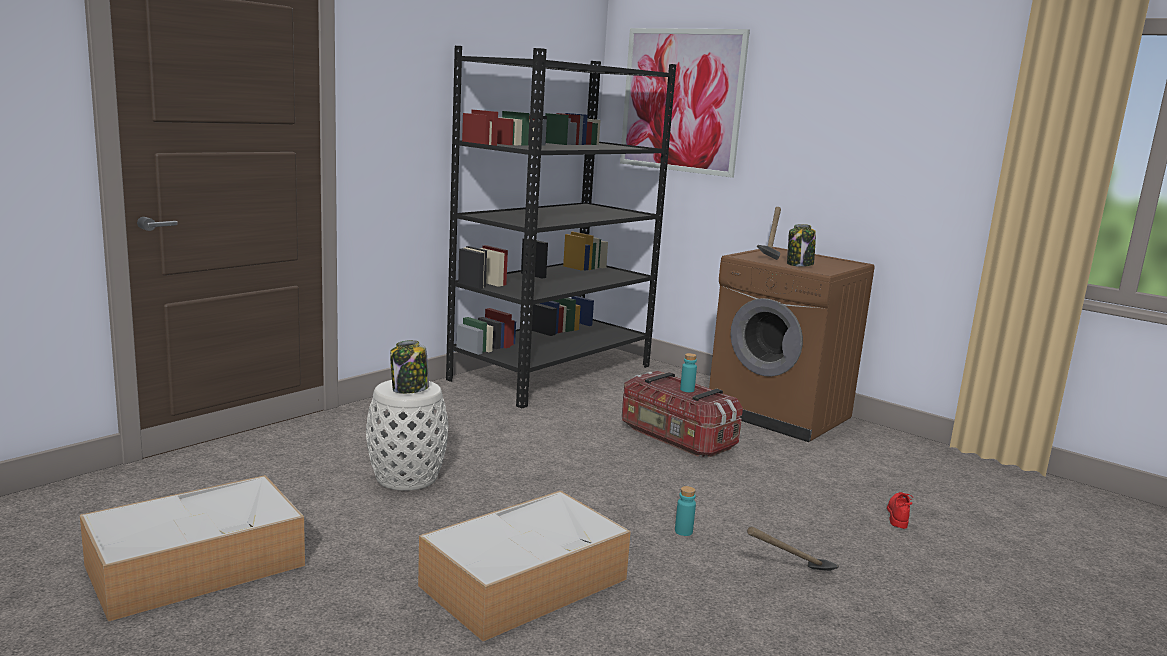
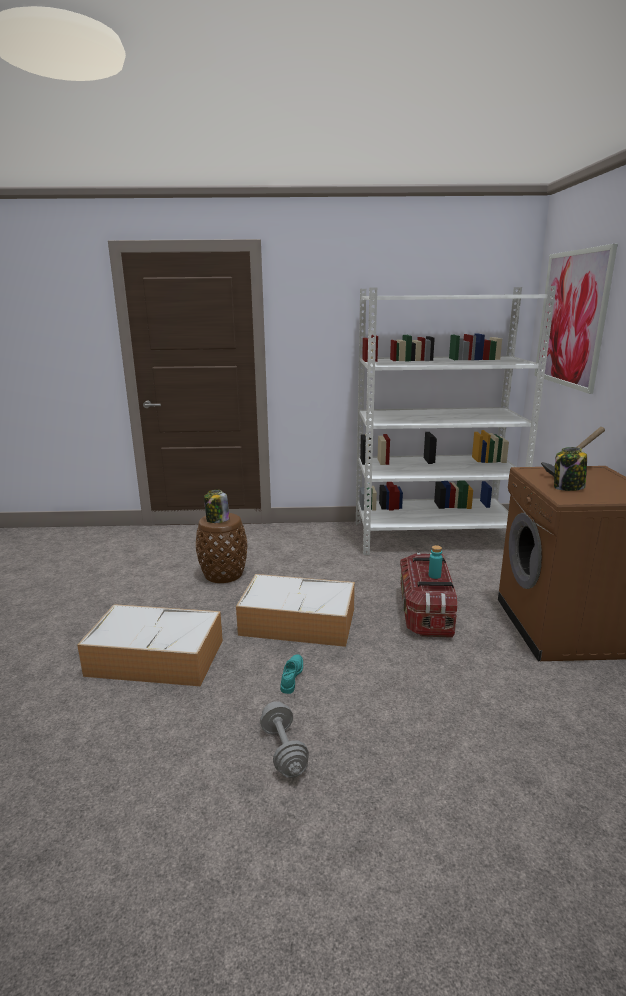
camera: 50 degrees right, 5 degrees up
storage box [80,475,305,622] -> storage box moved to [236,574,355,647]
white stool [366,380,448,491] -> brown stool [196,513,247,583]
black bookcase [446,46,676,408] -> white bookcase [356,286,556,555]
turquoise bottle [675,486,696,536] -> turquoise shoe [280,654,303,694]
hammer [747,526,839,571] -> grey dumbbell [260,701,309,778]
red shoe [887,492,912,529] -> none

